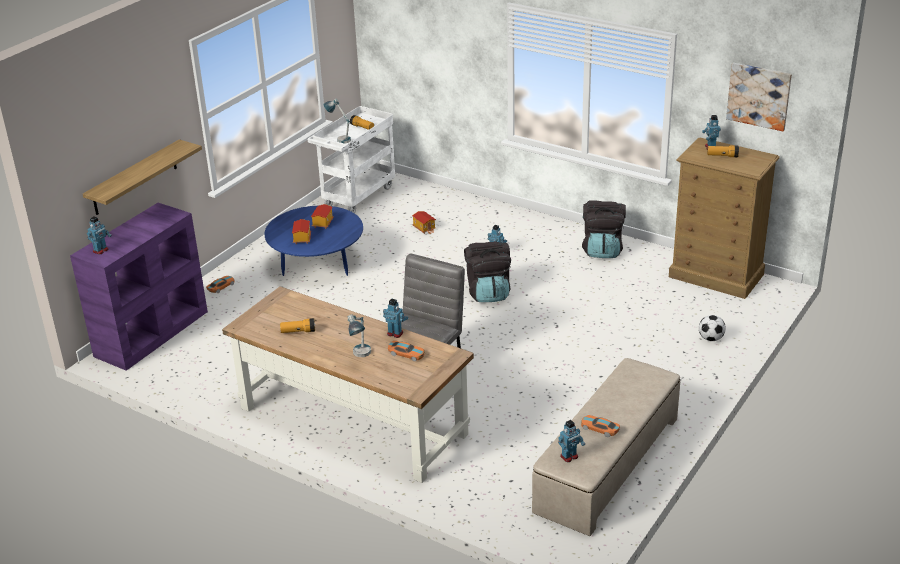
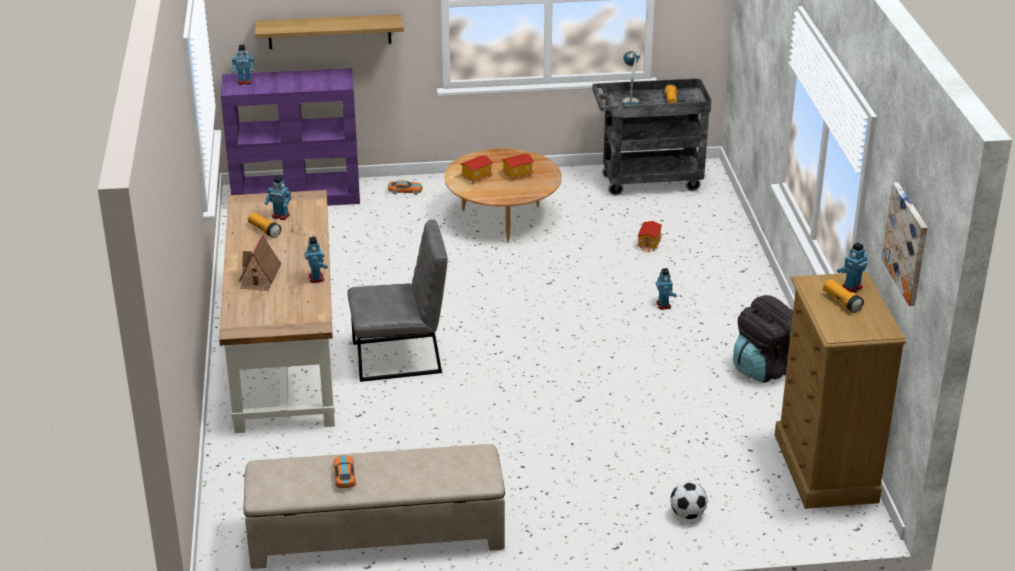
camera: 50 degrees right, 0 degrees up
blue coffee table [265,206,363,276] -> brown coffee table [444,148,562,243]
white cart [308,106,395,213] -> black cart [592,78,711,196]
table lamp [348,314,371,357] -> toy house [239,233,281,291]
toy car [388,341,425,361] -> none
black backpack [464,242,511,302] -> none
toy robot [558,420,585,462] -> toy robot moved to [265,176,291,220]

